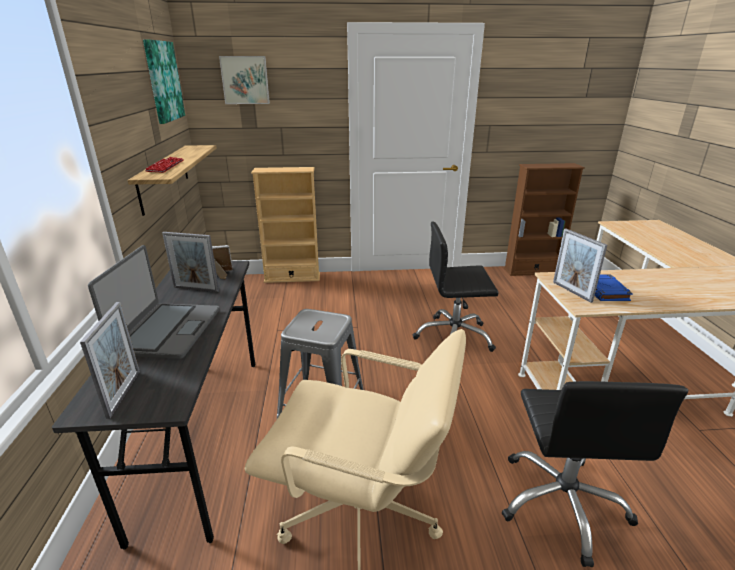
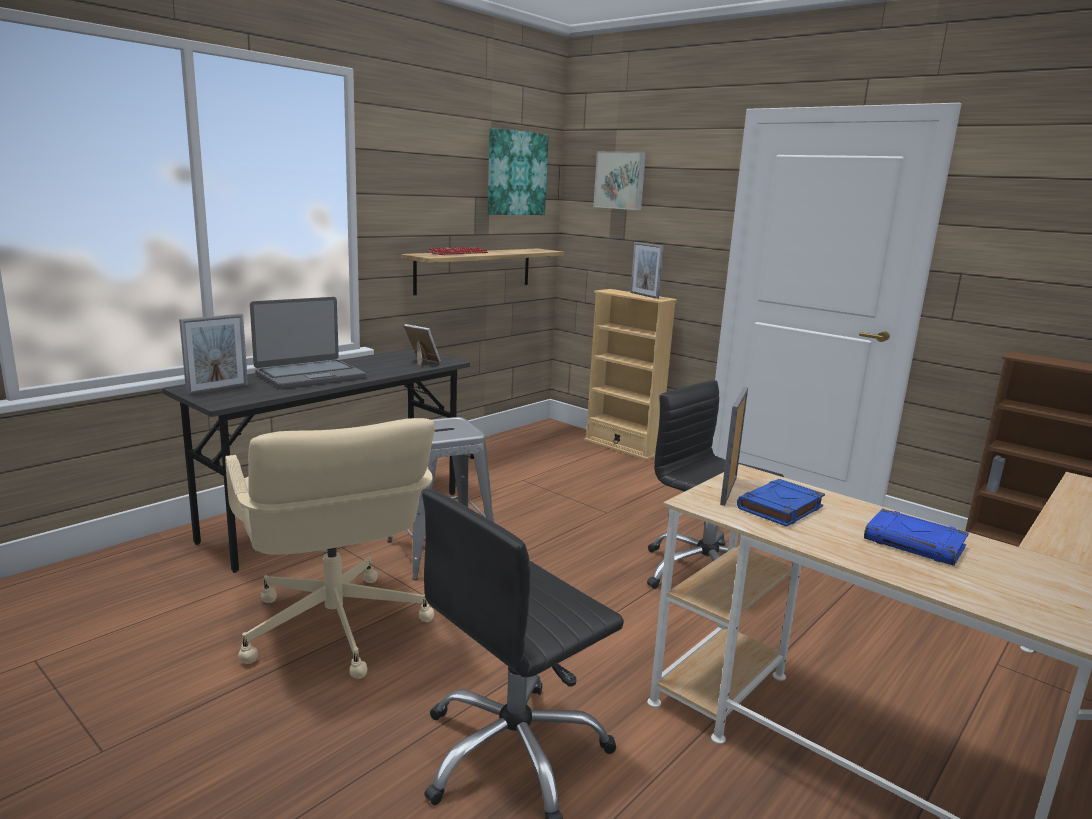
camera: 45 degrees right, 10 degrees down
picture frame [162,232,219,292] -> picture frame moved to [630,242,664,299]
none -> blue book [864,508,969,566]

